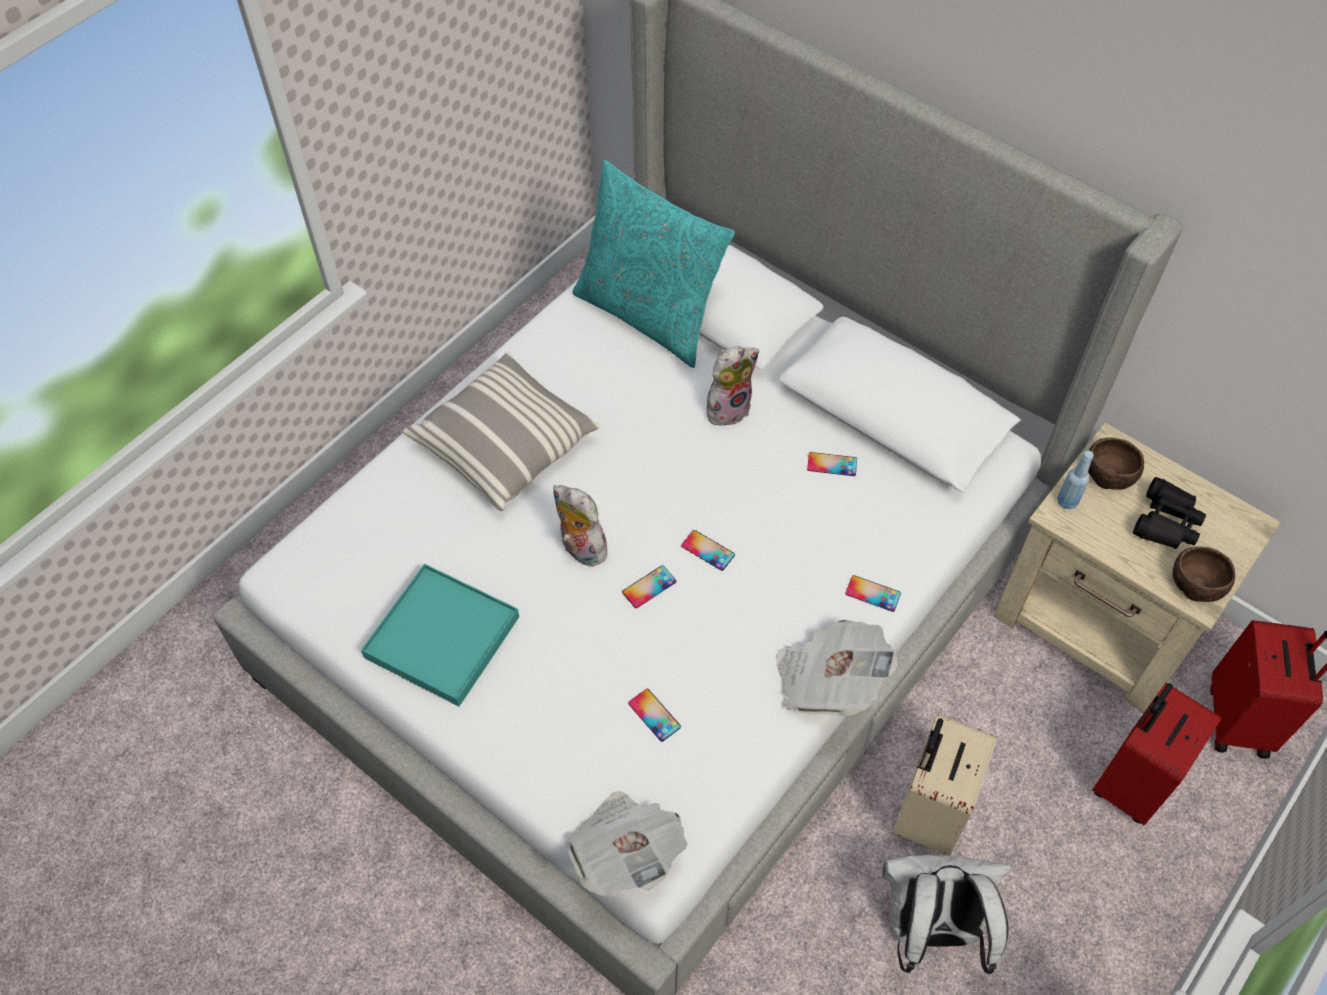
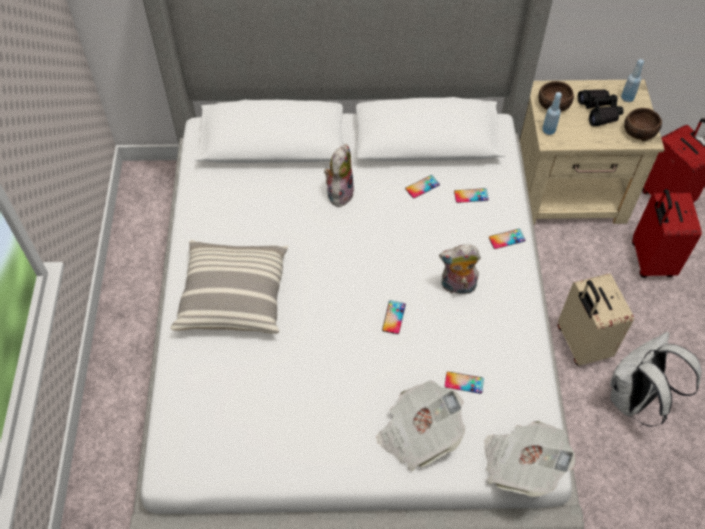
camera: 40 degrees left, 0 degrees up
turquoise tray [361,564,519,706] -> none
plush toy [553,485,612,566] -> plush toy moved to [439,244,481,295]
turquoise pillow [573,160,735,368] -> none
phone [681,530,735,571] -> phone moved to [454,188,489,203]
newspaper [776,619,897,717] -> newspaper moved to [376,380,465,471]
none -> blue bottle [621,59,644,102]

